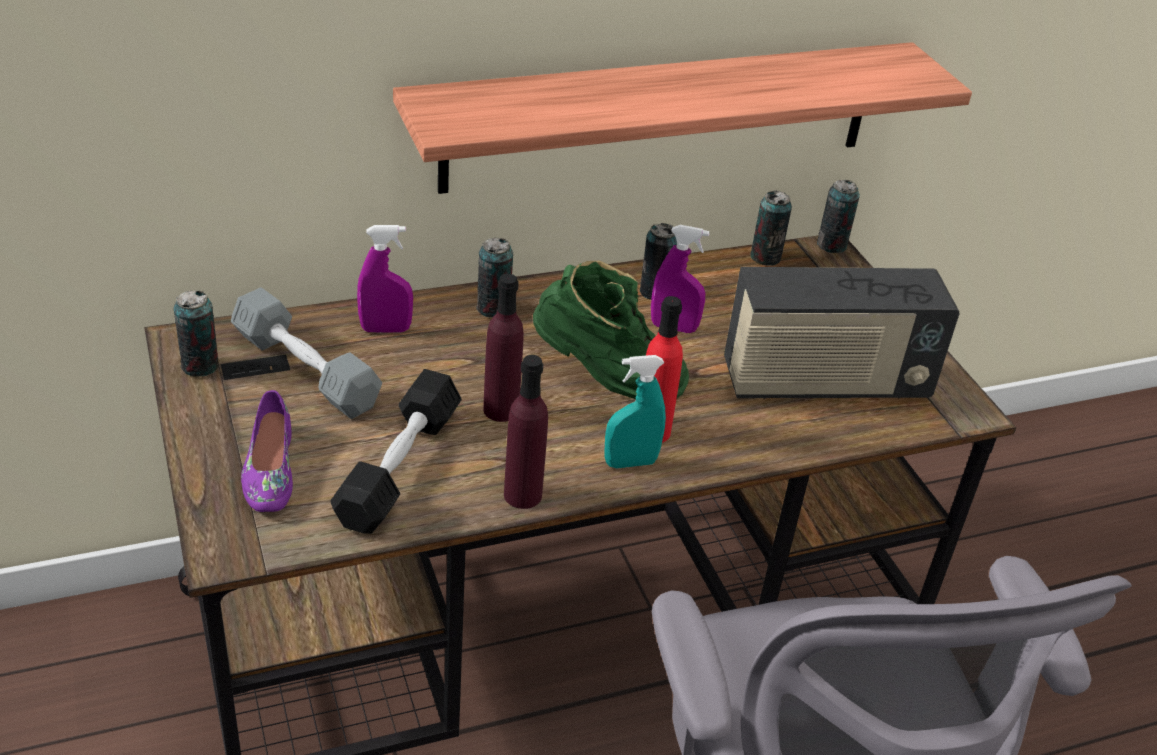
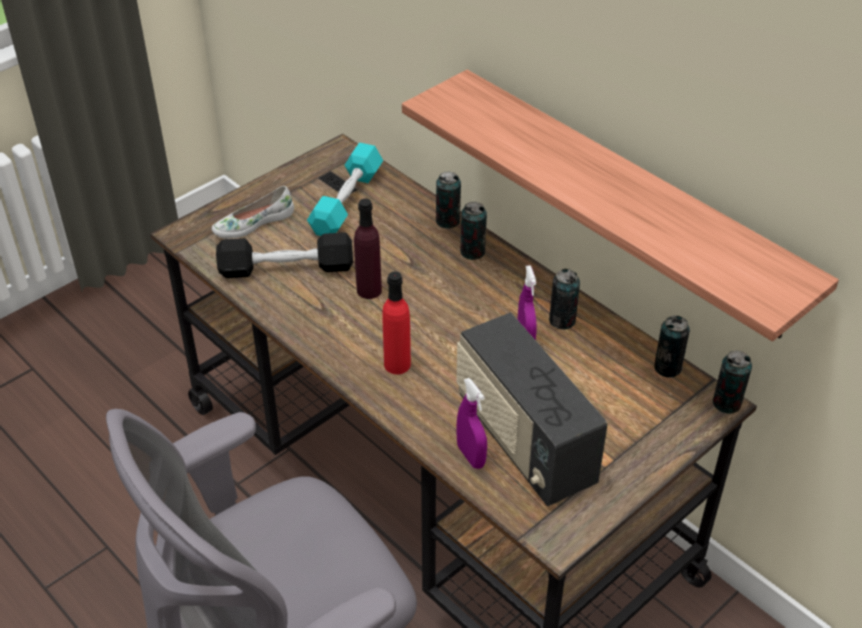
camera: 70 degrees right, 5 degrees up
can [173,290,219,377] -> can moved to [436,172,461,229]
grey dumbbell [231,288,382,419] -> turquoise dumbbell [307,143,383,236]
purple shoe [241,390,293,512] -> white shoe [212,186,294,239]
purple spray bottle [357,225,413,333] -> purple spray bottle moved to [457,378,487,469]
purple bottle [504,355,548,509] -> none
green boot [533,261,689,399] -> none
turquoise spray bottle [604,355,666,468] -> none

